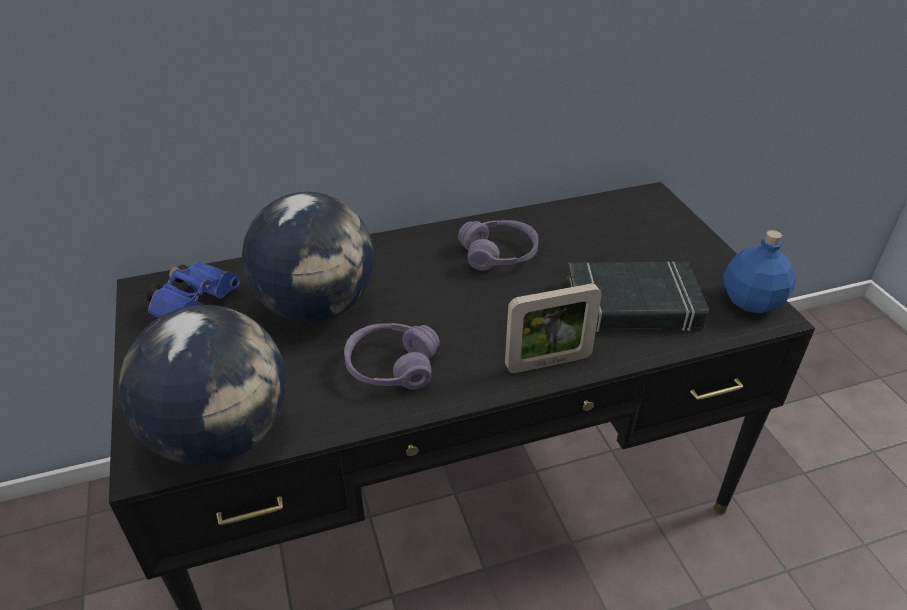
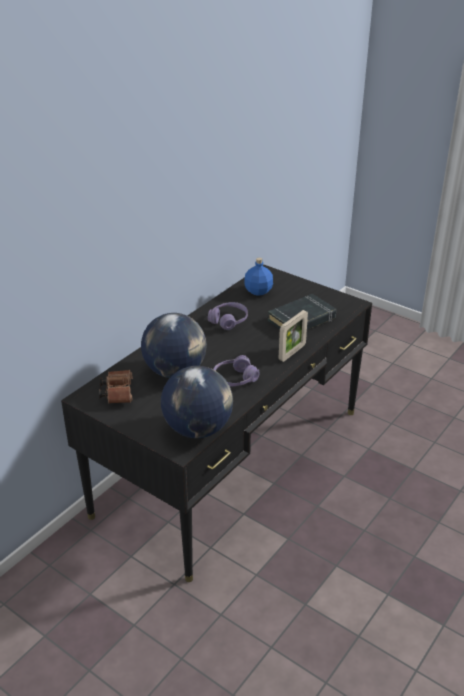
camera: 35 degrees left, 5 degrees down
blue binoculars [146,261,240,318] -> brown binoculars [99,370,133,403]
blue bottle [723,230,797,313] -> blue bottle moved to [244,258,273,296]

